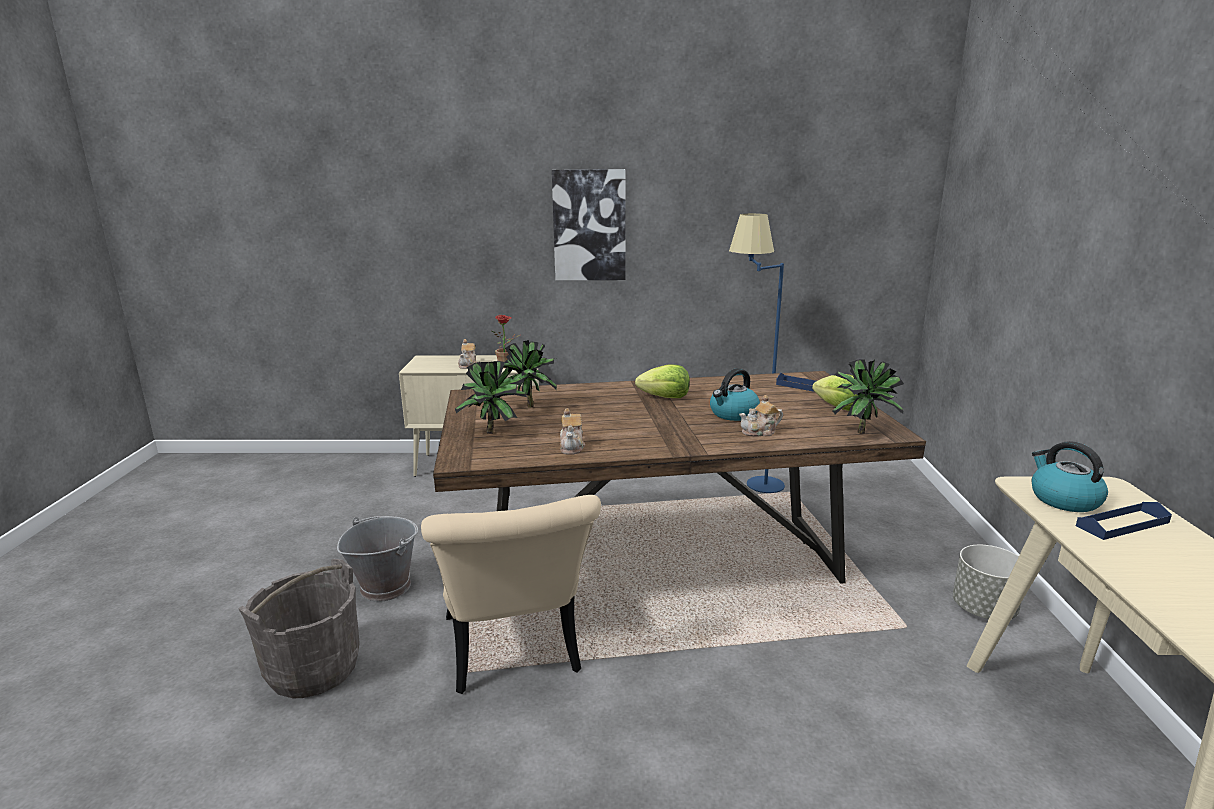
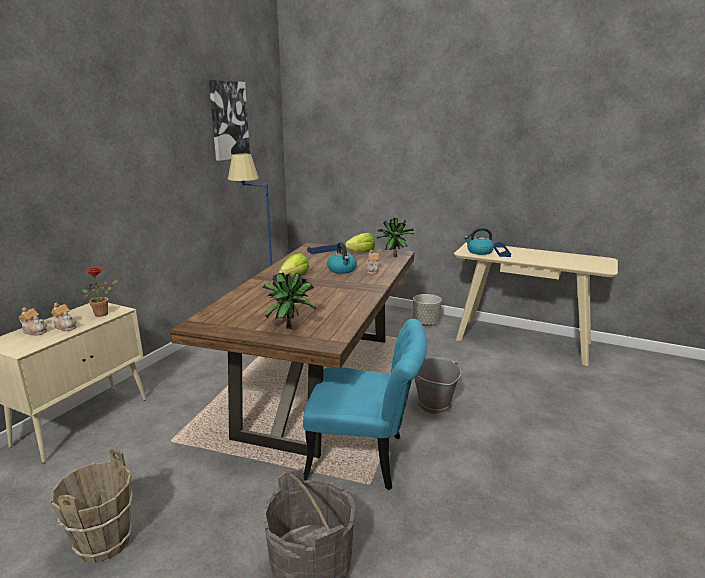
camera: 65 degrees left, 0 degrees up
grey bucket [337,516,418,602] -> grey bucket moved to [415,357,461,415]
beige chair [421,495,601,694] -> turquoise chair [303,319,427,490]
potted plant [501,340,557,408] -> none
picture [552,169,625,280] -> picture moved to [209,80,250,161]
teapot [560,408,585,455] -> teapot moved to [19,307,48,336]
none -> brown bucket [51,449,133,563]

